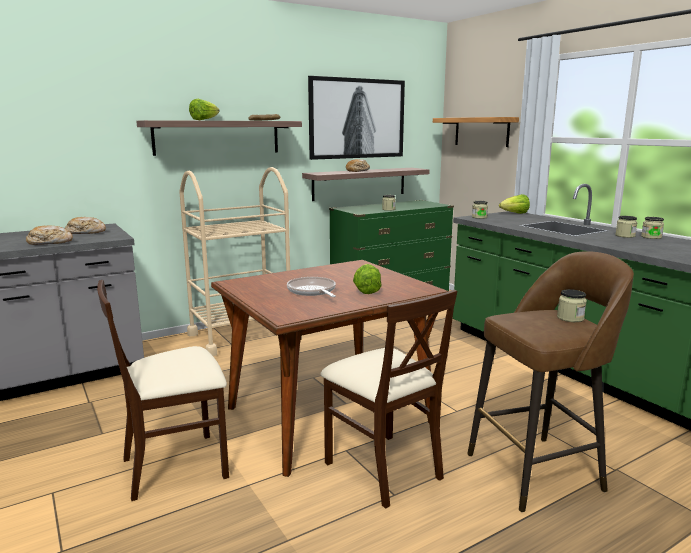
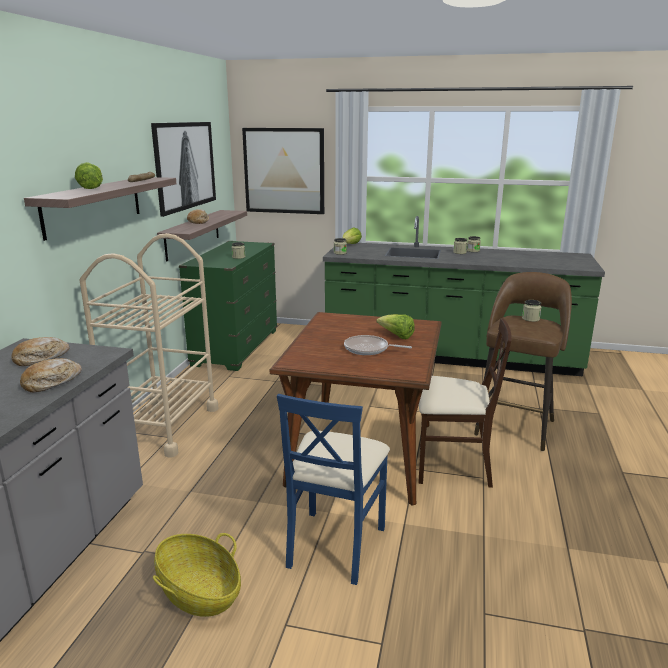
camera: 45 degrees left, 5 degrees up
beige chair [97,280,229,501] -> blue chair [277,394,390,585]
shelf [433,117,519,147] -> picture [242,128,324,214]
none -> basket [153,533,241,617]

